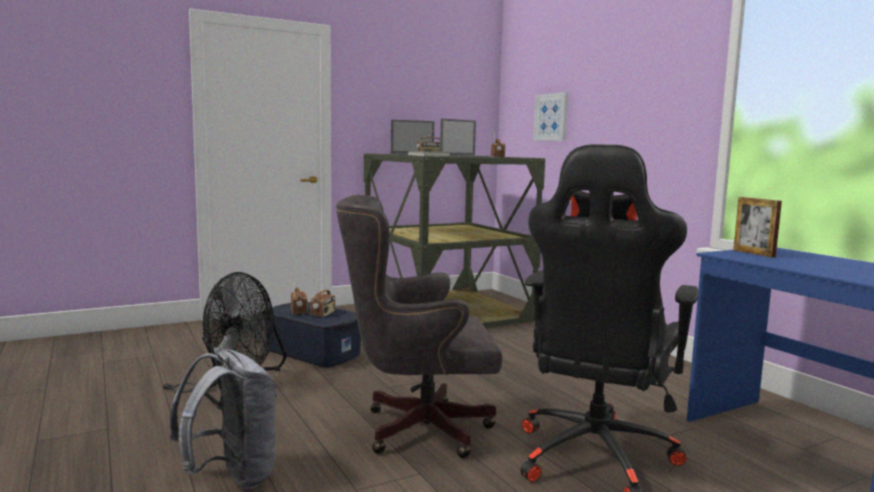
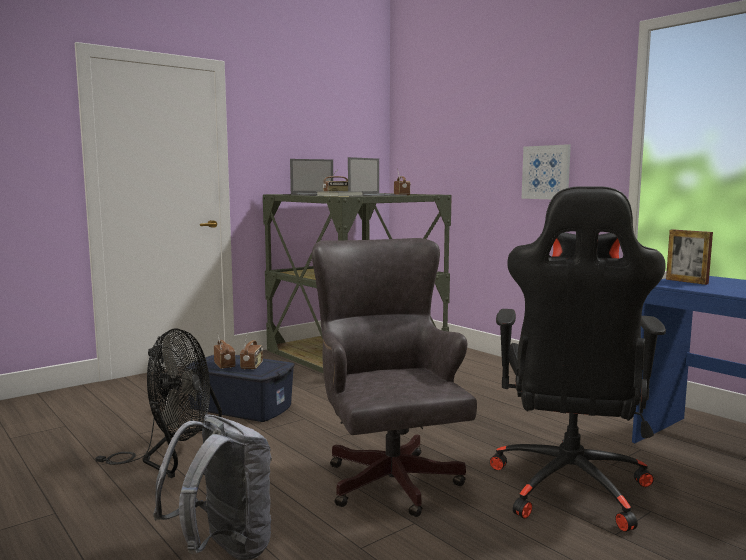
camera: 10 degrees left, 0 degrees up
grey office chair [336,195,502,458] -> grey office chair turned 90 degrees clockwise [312,238,477,517]
picture [533,92,568,141] -> picture moved to [521,144,571,199]

